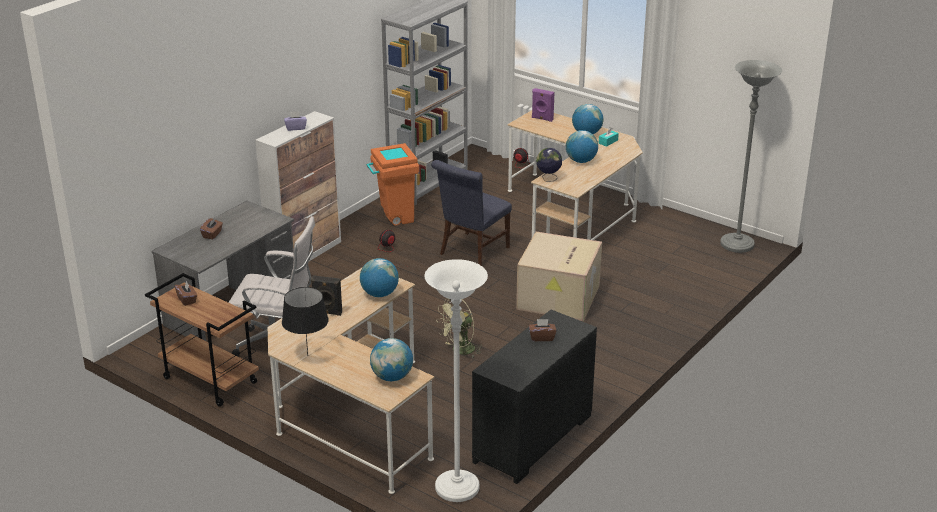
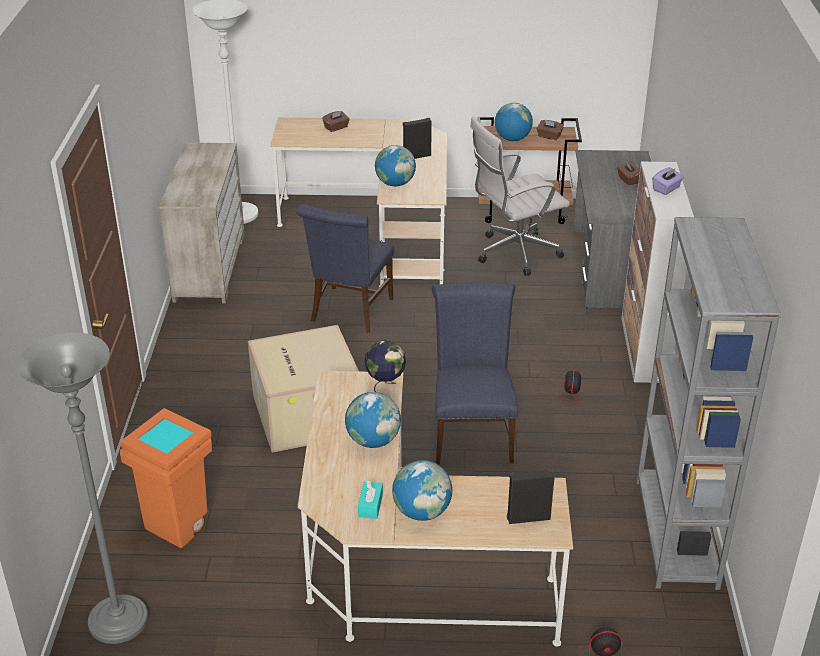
camera: 145 degrees right, 5 degrees up
black table lamp [282,287,329,355] -> none
orange trash can [366,143,419,225] -> orange trash can moved to [120,408,212,548]
globe [370,338,413,381] -> globe moved to [495,103,533,141]
green fan [436,298,481,359] -> blue chair [296,204,394,333]
black dresser [472,310,597,484] -> beige dresser [159,142,244,303]
brown tissue box [529,319,557,341] -> brown tissue box moved to [322,111,350,132]
purple speaker [532,88,554,122] -> black speaker [507,469,555,524]

